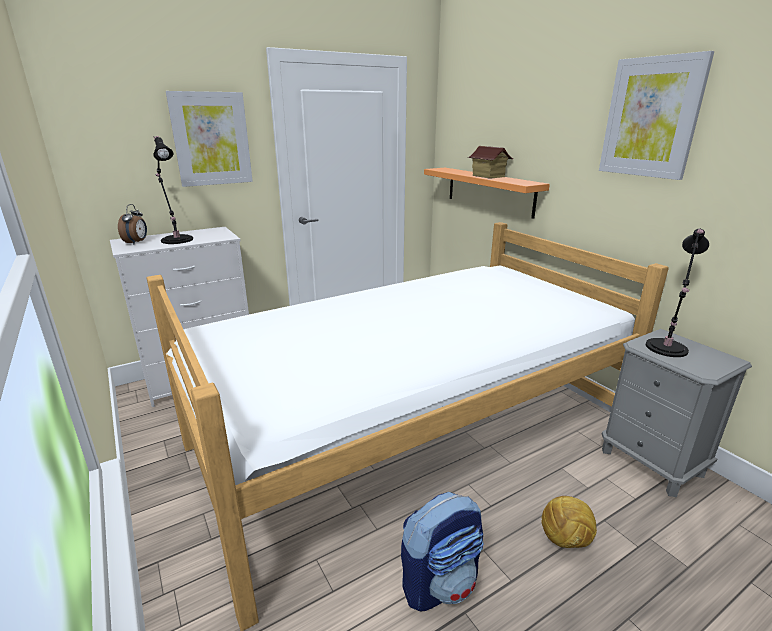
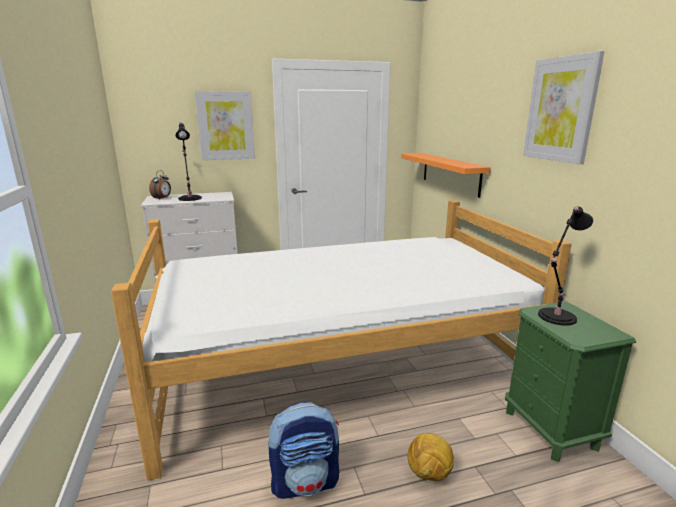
camera: 15 degrees right, 5 degrees down
toy house [468,146,514,179] -> none
grey nightstand [602,329,752,497] -> green nightstand [505,302,636,462]

